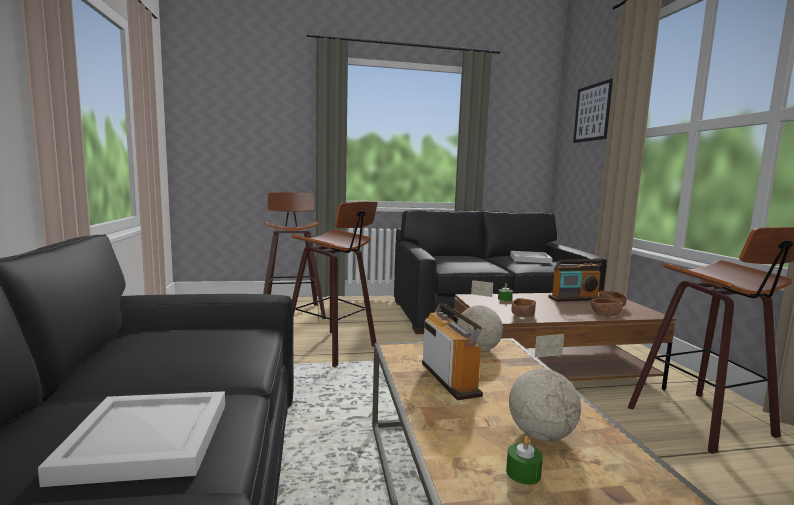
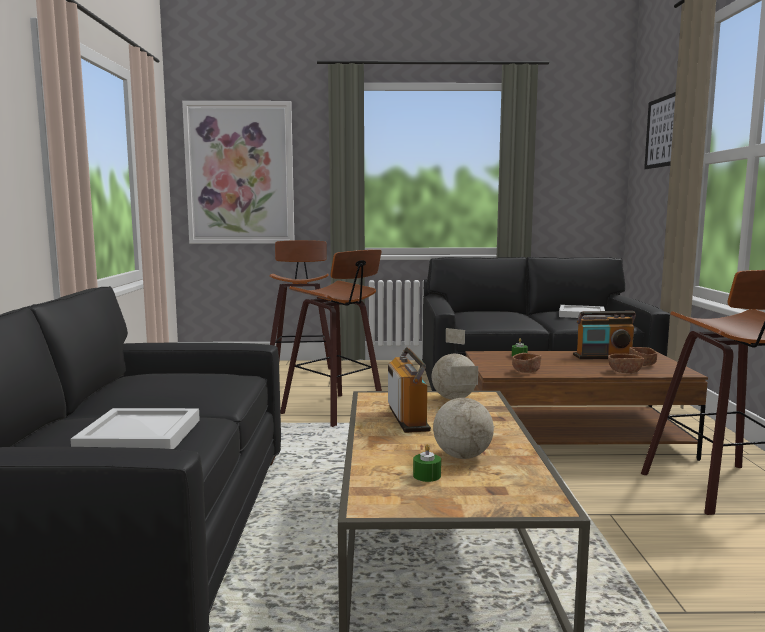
camera: 10 degrees right, 0 degrees up
none -> picture [182,101,294,244]

